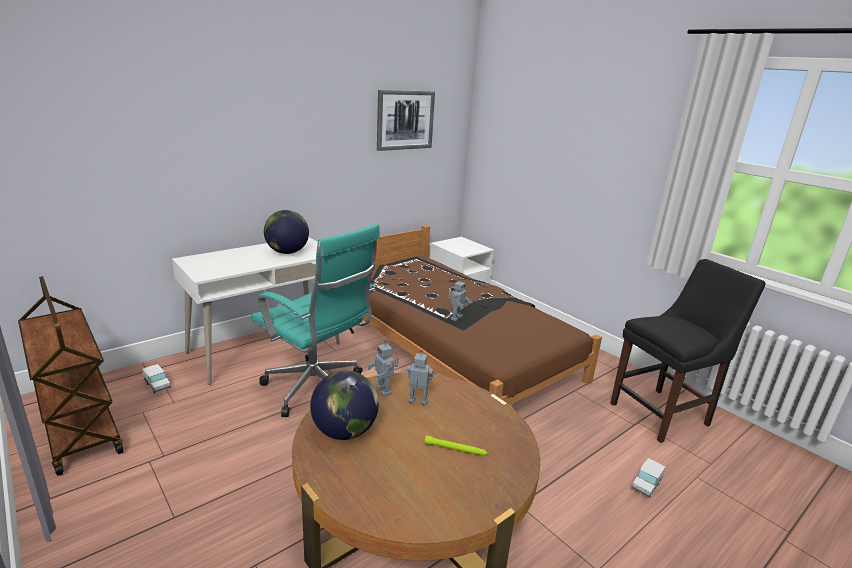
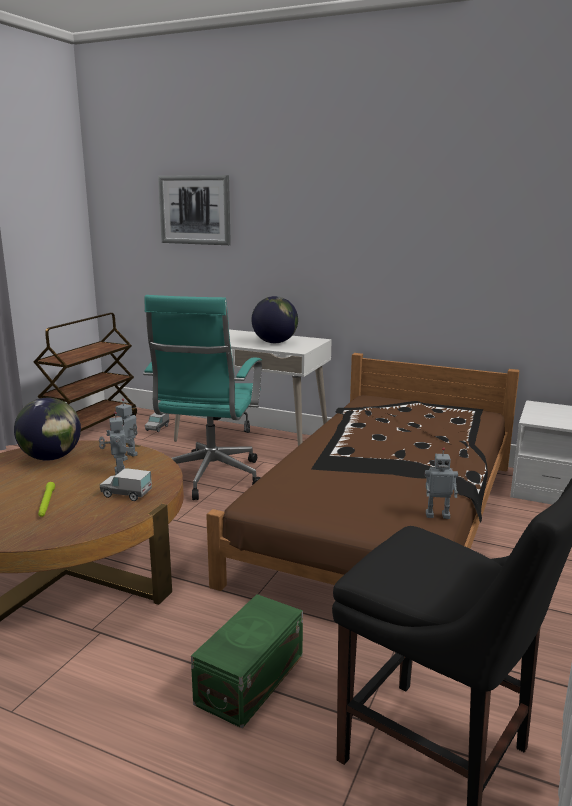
camera: 65 degrees right, 5 degrees down
picture [377,90,435,151] -> picture moved to [158,175,231,245]
toy robot [448,278,471,321] -> toy robot moved to [425,447,458,519]
toy truck [632,458,666,498] -> toy truck moved to [100,468,152,501]
none -> green storage box [191,594,303,729]

